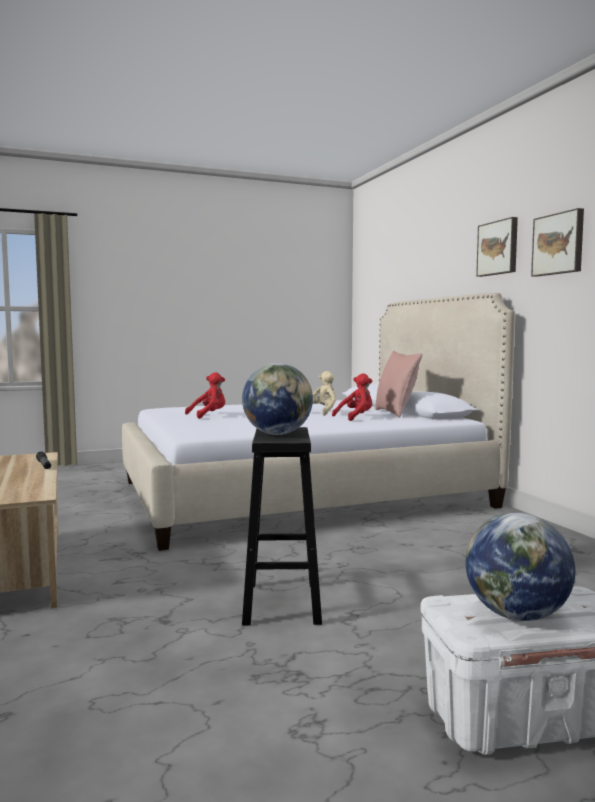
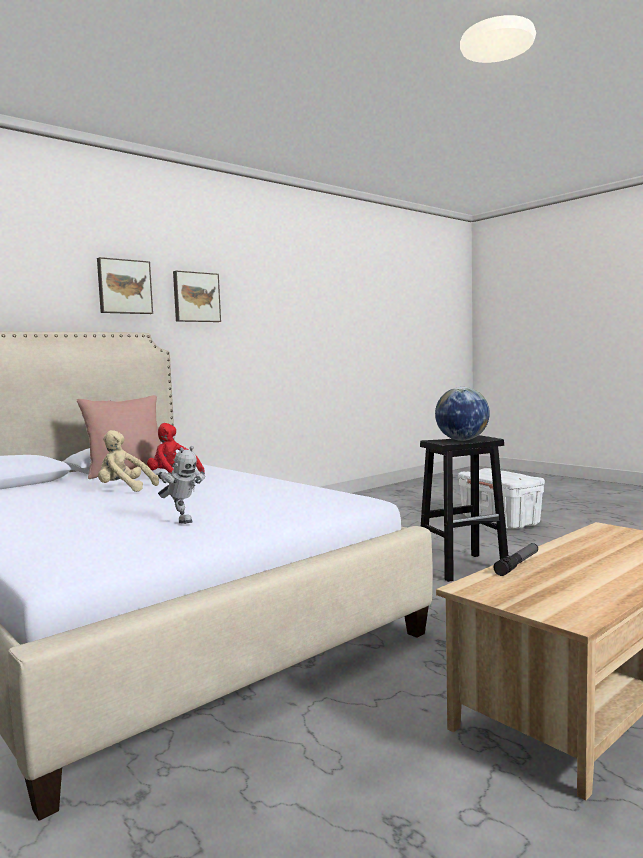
camera: 110 degrees left, 0 degrees up
red plush toy [185,372,225,419] -> toy robot [156,446,205,524]
globe [465,513,575,621] -> none

